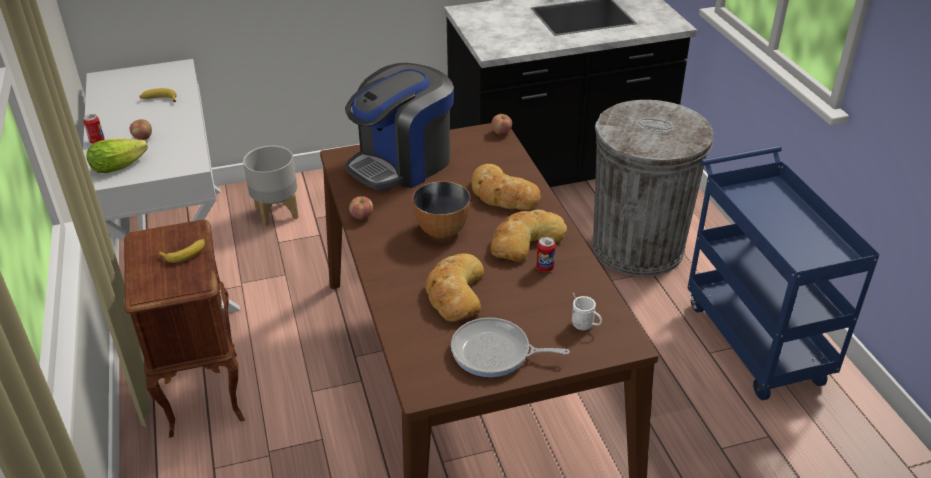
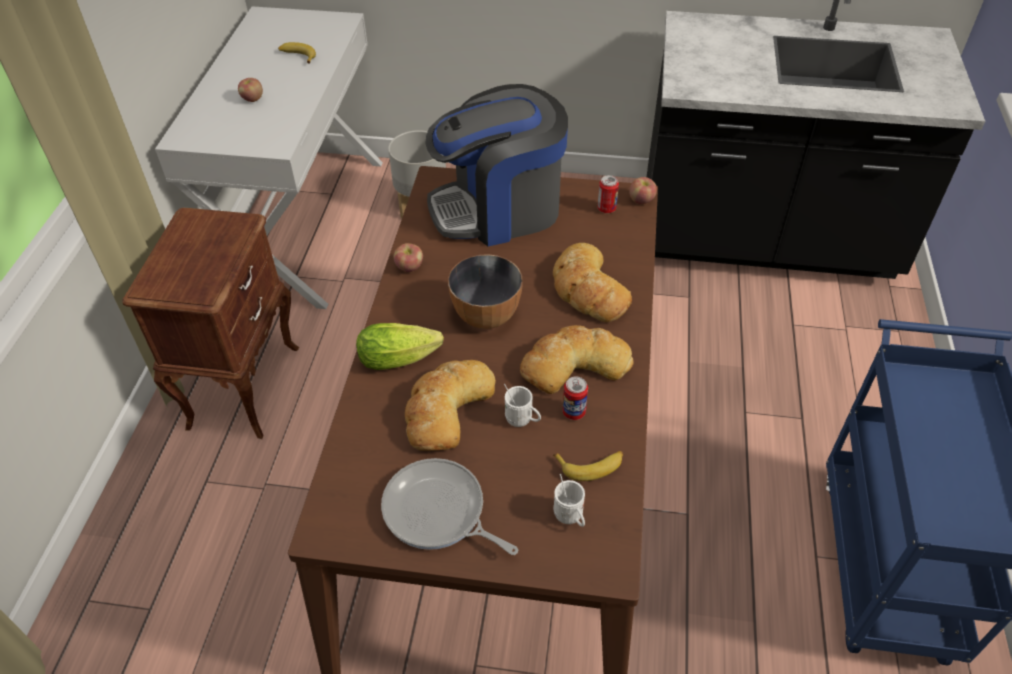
camera: 25 degrees right, 10 degrees up
can [83,114,105,144] -> can moved to [597,175,619,213]
lettuce [86,138,148,173] -> lettuce moved to [356,323,444,370]
banana [157,239,205,263] -> banana moved to [553,451,623,481]
grey trash can [592,100,713,277] -> none
none -> white mug [504,384,541,427]

